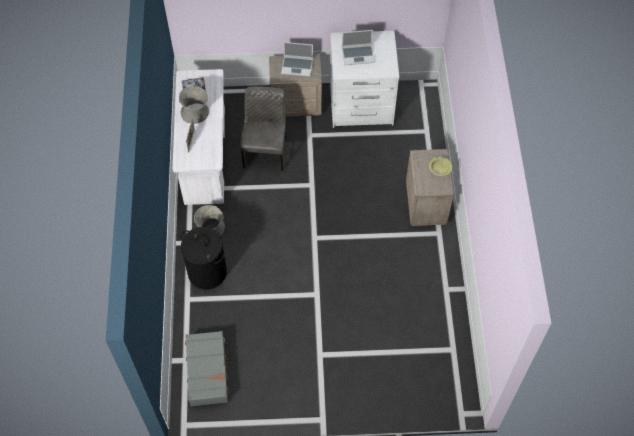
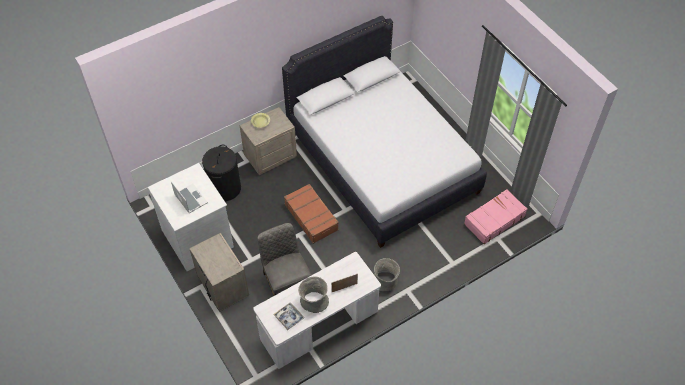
camera: 120 degrees left, 5 degrees down
black laundry basket [181,227,227,289] -> black laundry basket moved to [202,144,241,201]
grey suitcase [185,331,231,407] -> pink suitcase [464,189,528,244]
grey chair [240,86,286,171] -> grey chair turned 90 degrees clockwise [257,223,312,296]
laptop [281,42,313,77] -> none
none -> white bed [282,16,487,248]
none -> brown suitcase [284,184,339,244]

